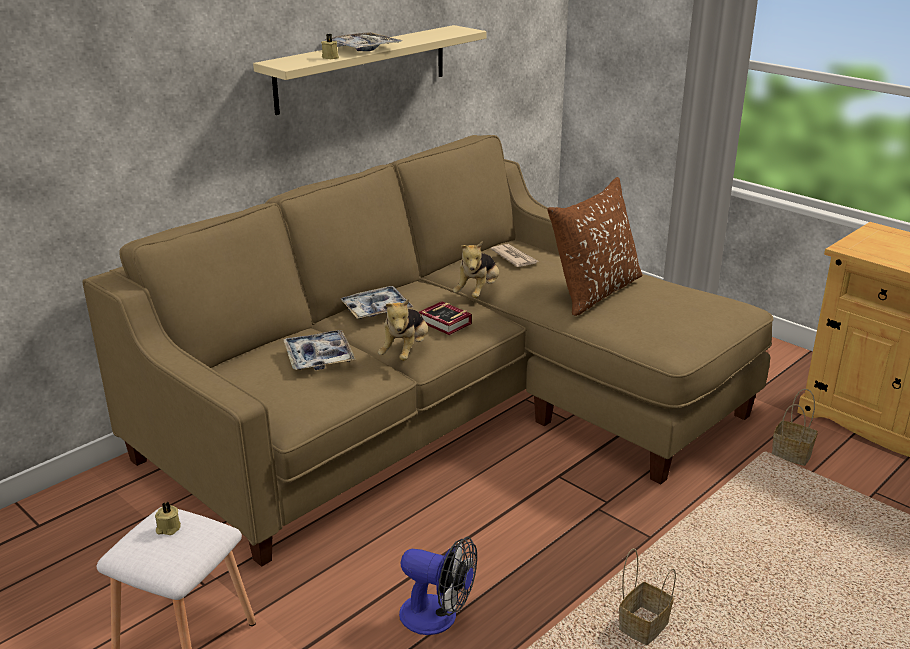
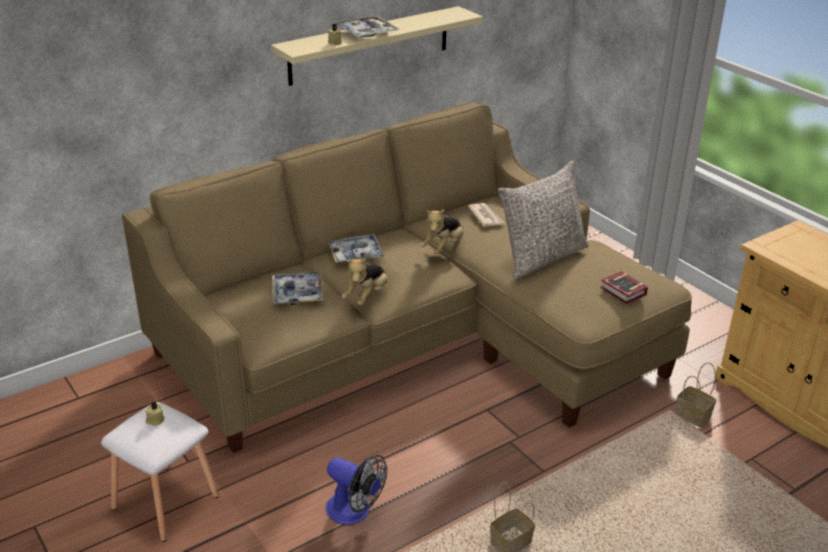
camera: 10 degrees right, 5 degrees up
book [419,301,472,335] -> book moved to [600,271,648,304]
brown pillow [547,177,642,316] -> grey pillow [498,161,589,279]

